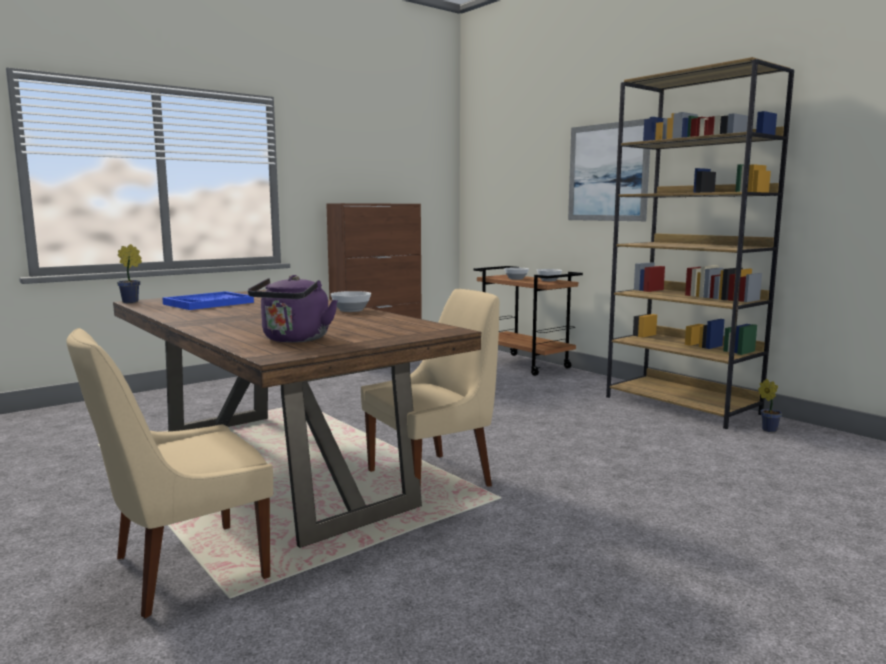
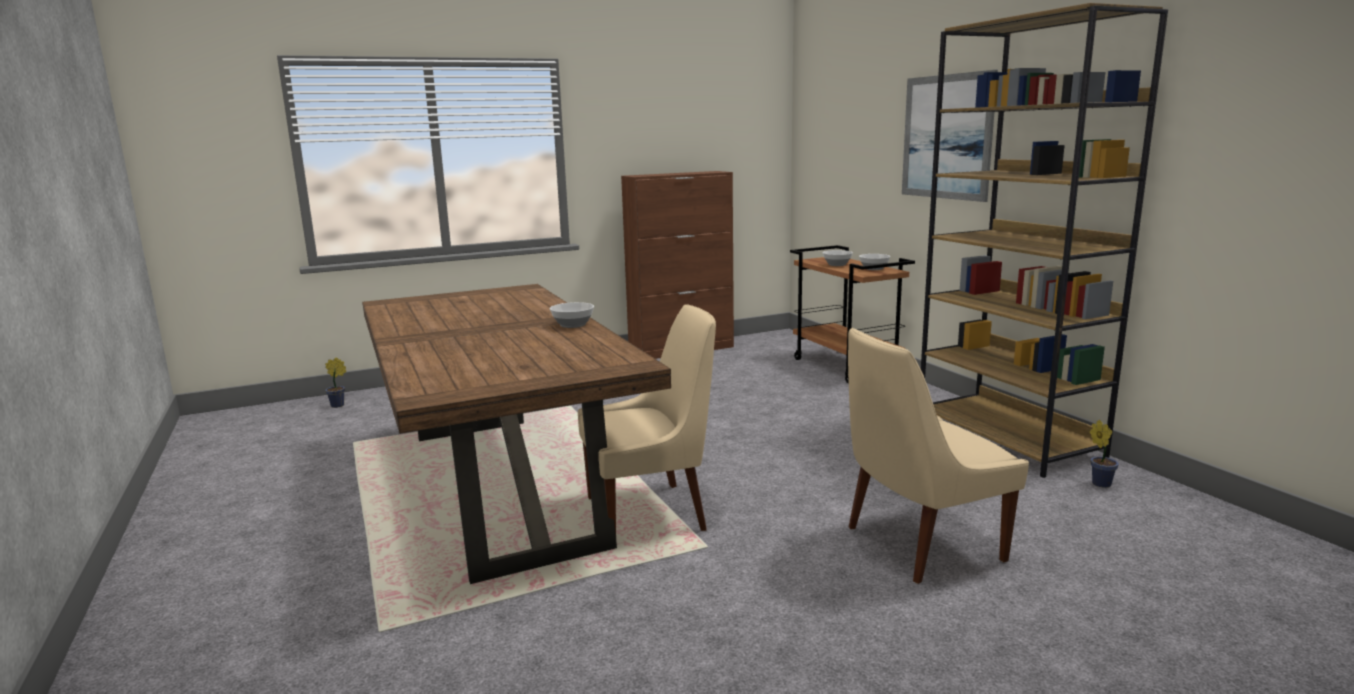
camera: 15 degrees right, 5 degrees up
beige chair [66,328,273,618] -> beige chair moved to [848,328,1029,584]
potted plant [117,244,142,303] -> potted plant moved to [325,357,346,408]
blue tray [162,291,254,310] -> none
purple kettle [248,275,338,343] -> none

